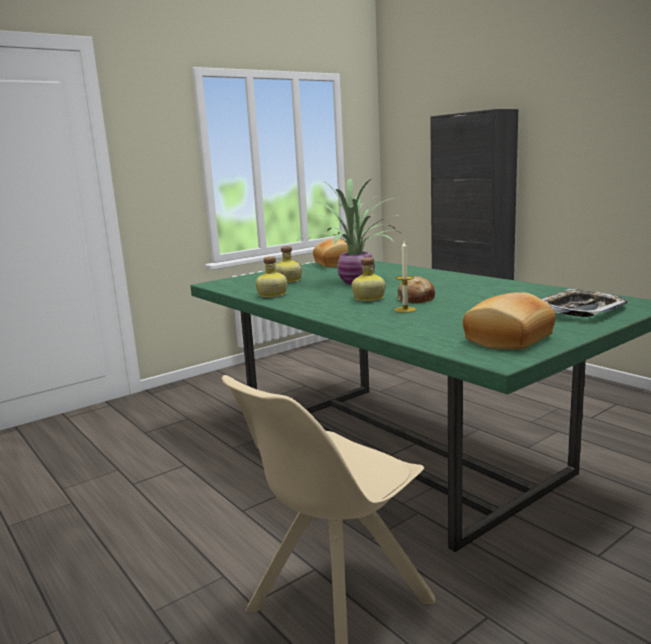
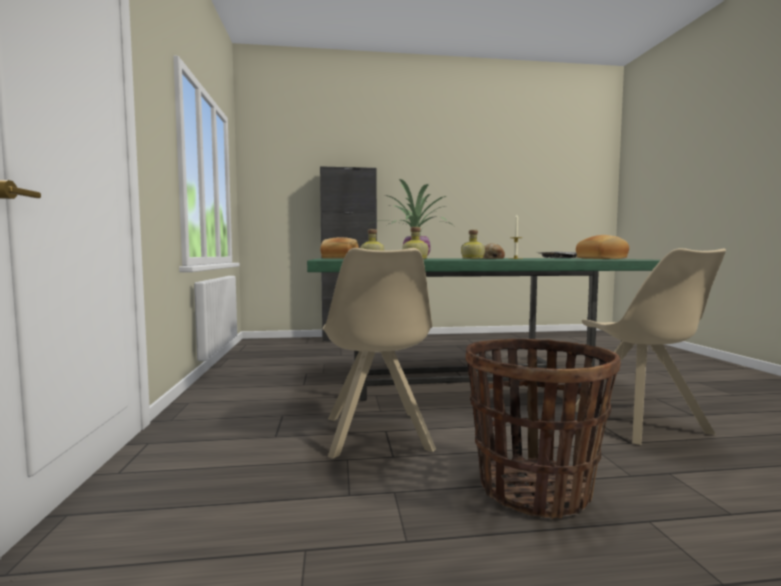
camera: 60 degrees left, 10 degrees down
none -> beige chair [323,248,436,459]
none -> basket [465,339,621,519]

